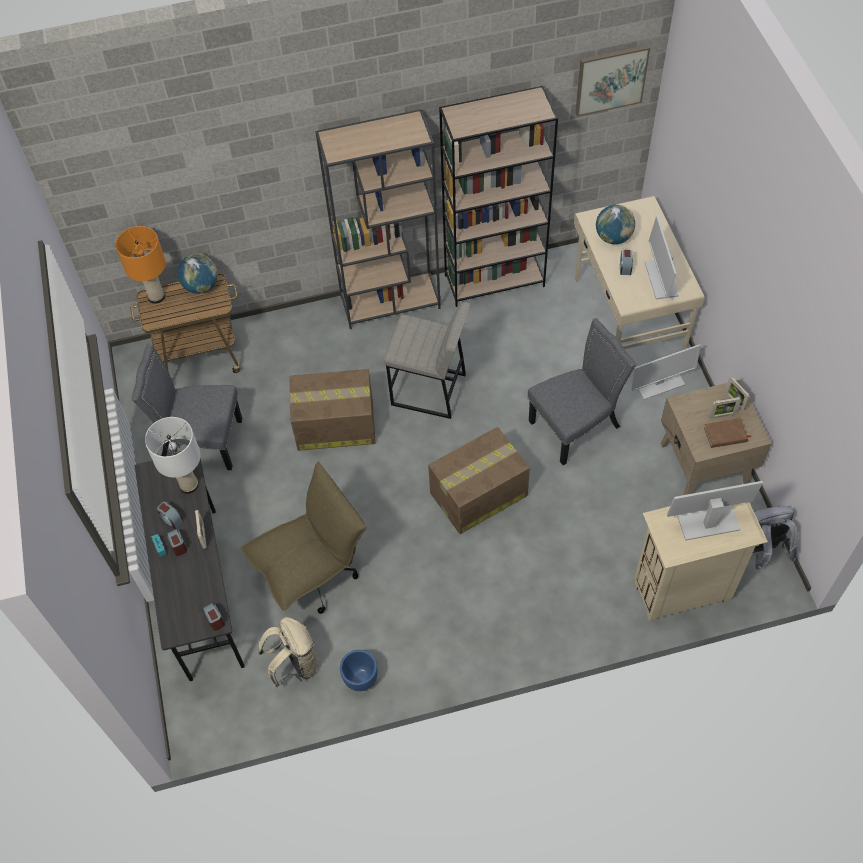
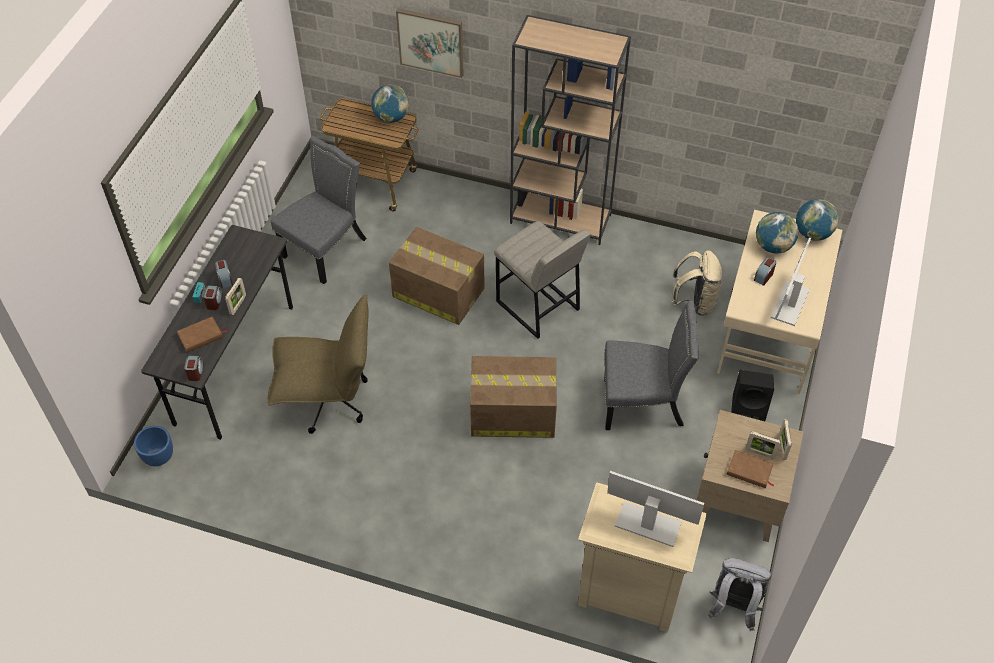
camera: 30 degrees right, 5 degrees down
orange table lamp [115,226,166,304] -> none
grey chair [132,343,242,470] -> grey chair turned 90 degrees clockwise [271,136,367,284]
white table lamp [145,417,201,494] -> none
beige backpack [258,617,318,688] -> beige backpack moved to [672,251,722,316]
blue planter [340,650,378,691] -> blue planter moved to [134,426,173,466]
beige bookcase [439,86,558,307] -> none
picture [575,45,650,116] -> picture moved to [396,8,464,78]
monitor [632,344,701,400] -> black speaker [731,370,774,421]
none -> brown book [177,316,228,353]
none -> globe [796,199,839,241]

